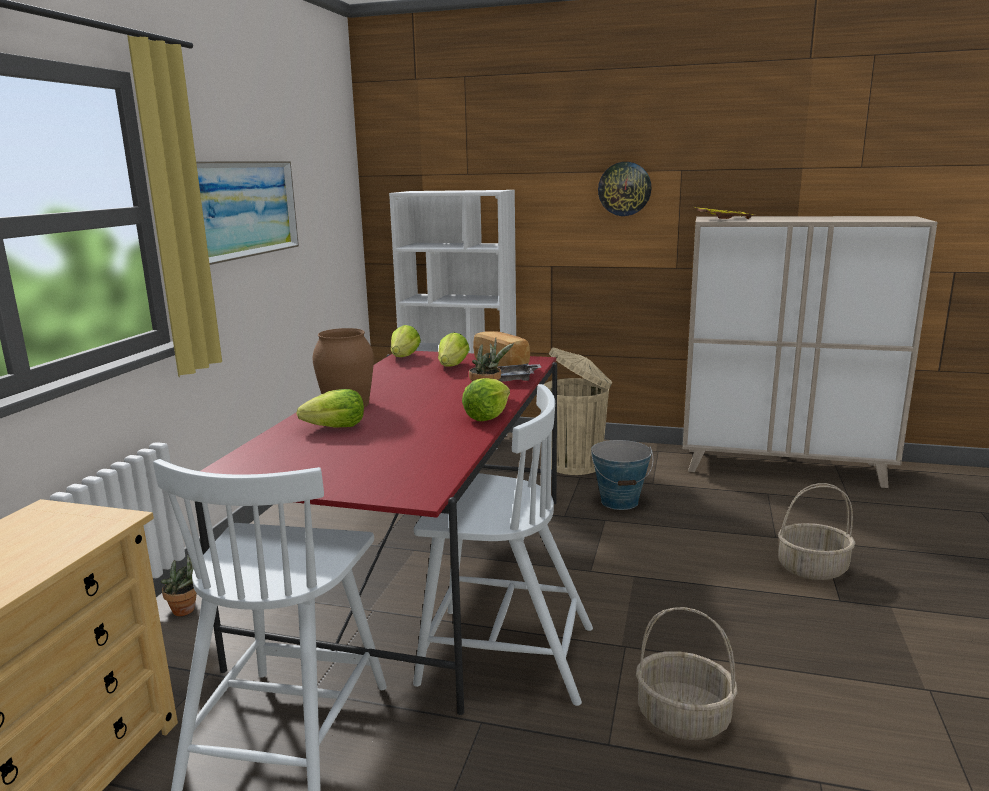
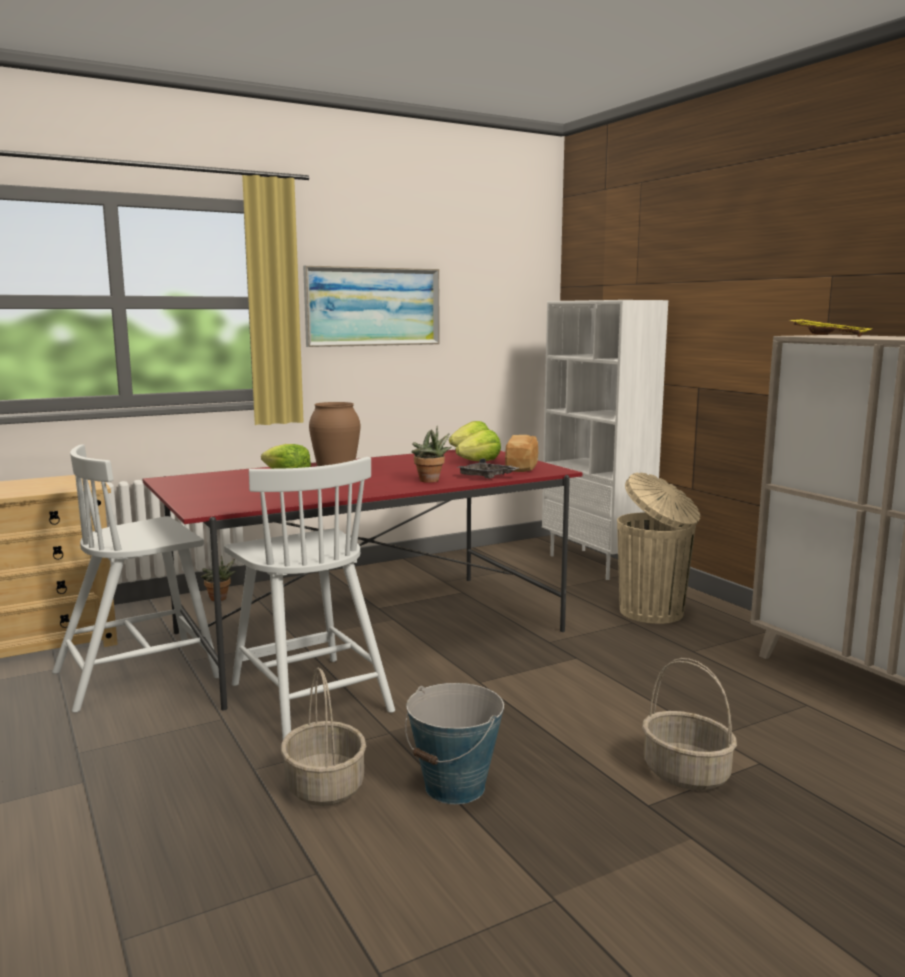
camera: 45 degrees right, 5 degrees down
lettuce [462,378,510,421] -> none
bucket [591,440,654,510] -> bucket moved to [405,683,504,804]
wall clock [598,162,651,216] -> none

